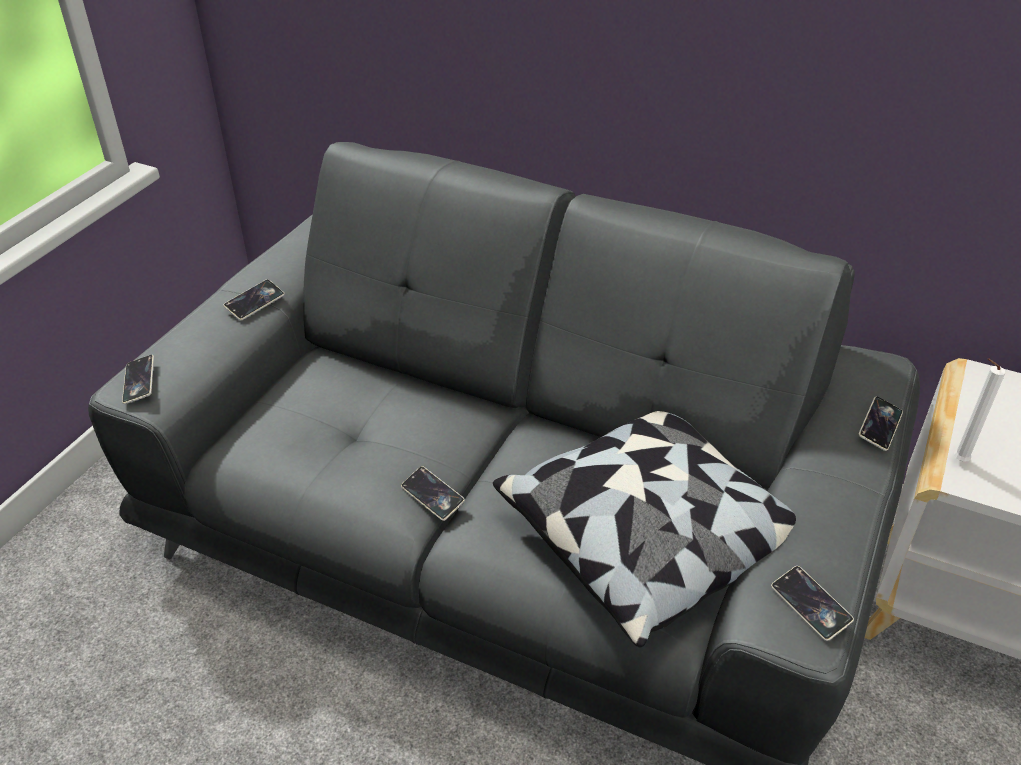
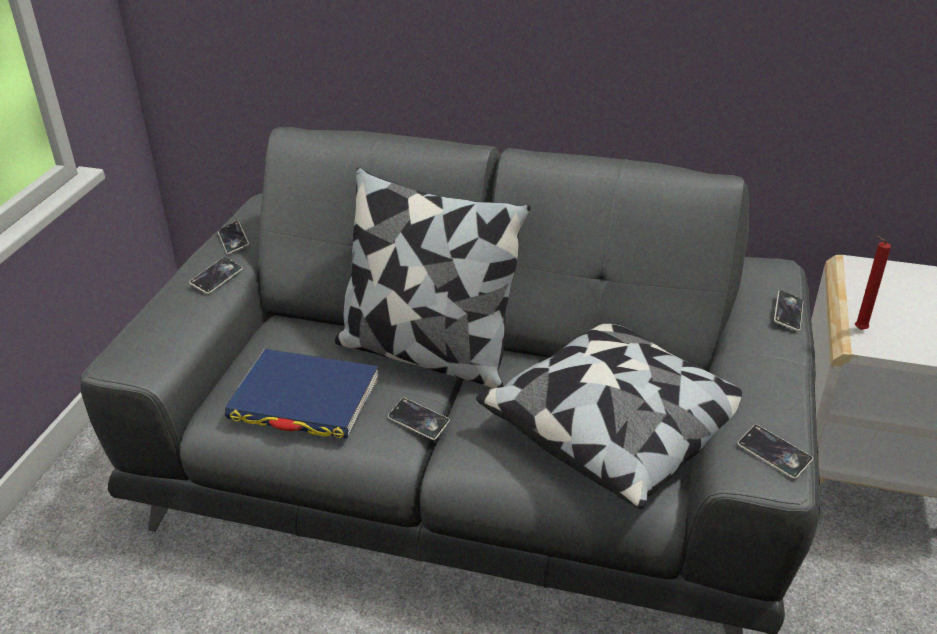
camera: 10 degrees left, 5 degrees down
phone [122,355,154,404] -> phone moved to [218,221,249,254]
white candle [954,359,1005,462] -> red candle [855,236,891,330]
none -> blue book [225,349,378,439]
none -> pillow [335,167,531,388]

